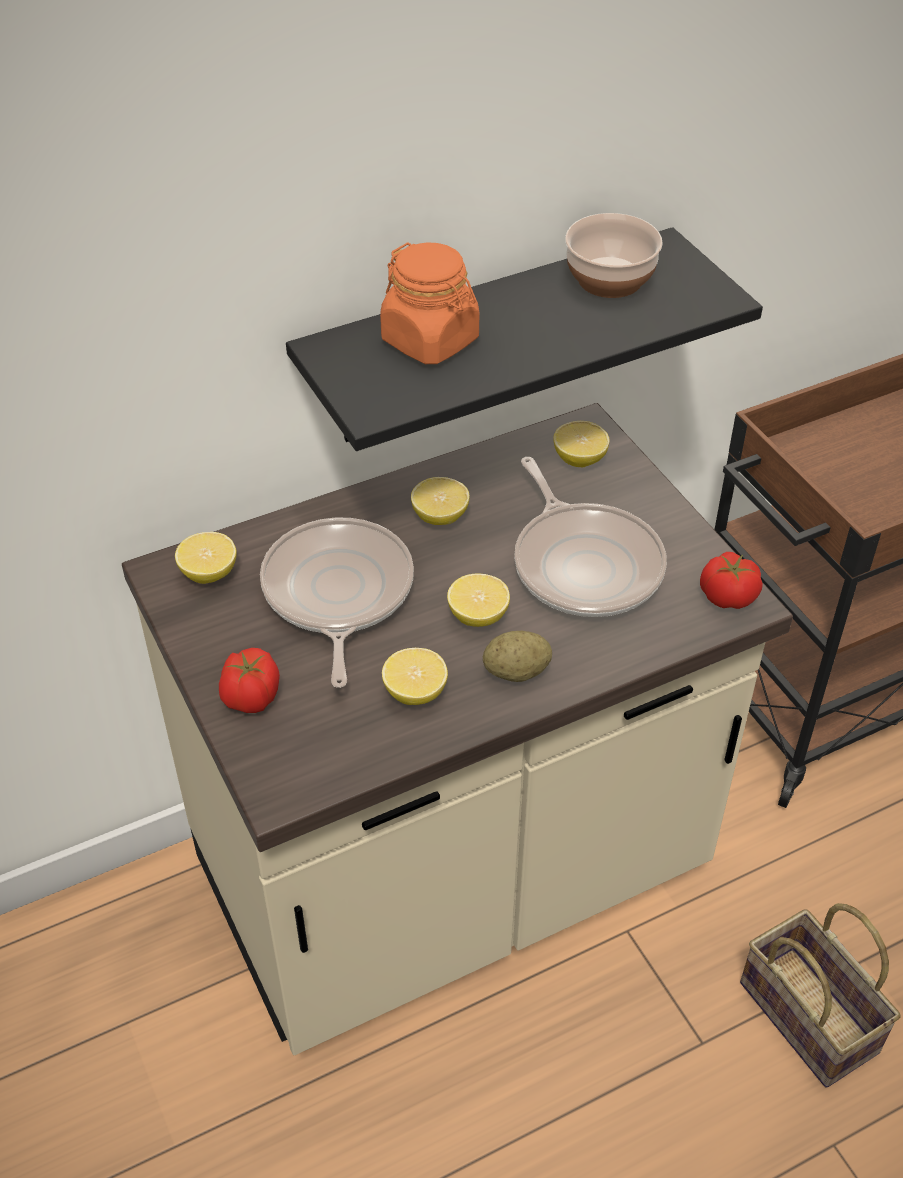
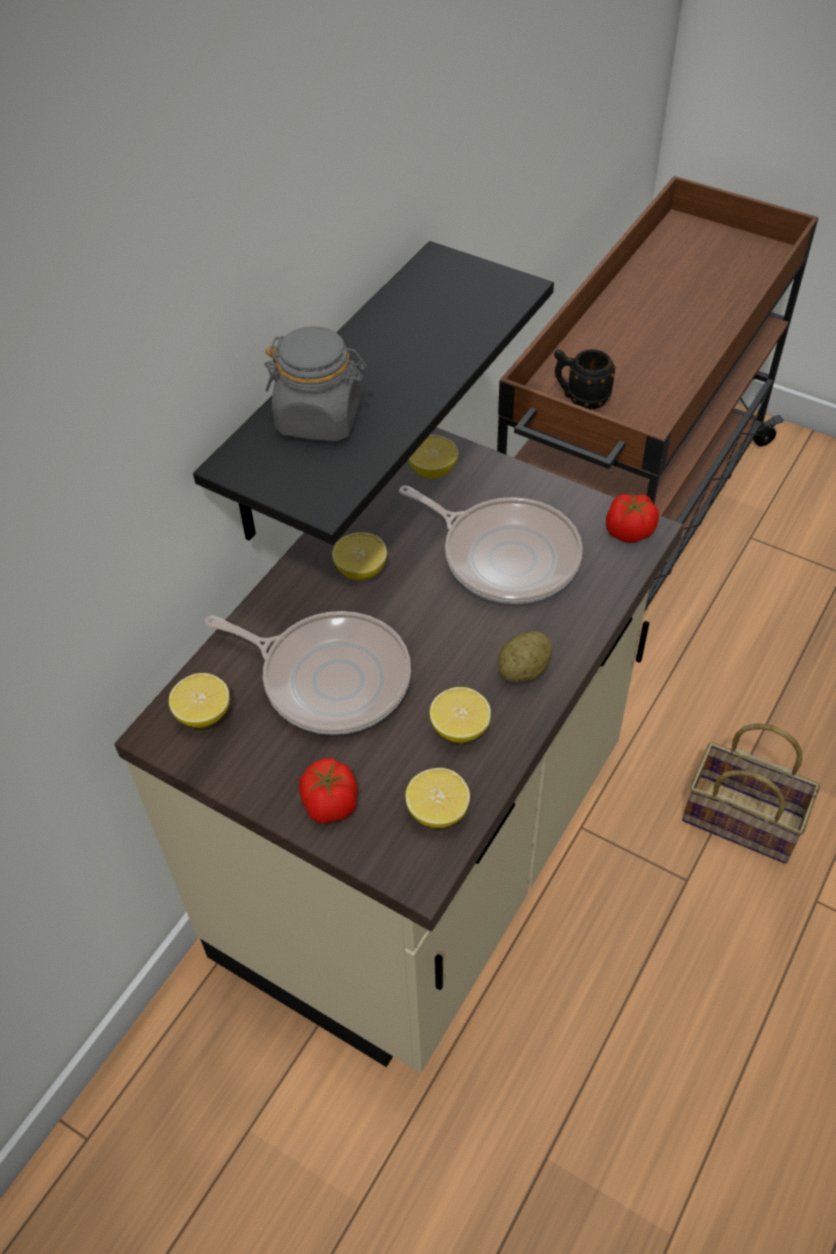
camera: 30 degrees left, 5 degrees up
frying pan [260,518,414,688] -> frying pan turned 150 degrees clockwise [205,611,411,735]
orange jar [380,242,479,364] -> grey jar [264,326,367,442]
lemon [447,574,510,627] -> lemon moved to [405,768,470,828]
bowl [565,213,663,298] -> none
none -> black mug [554,349,616,409]

